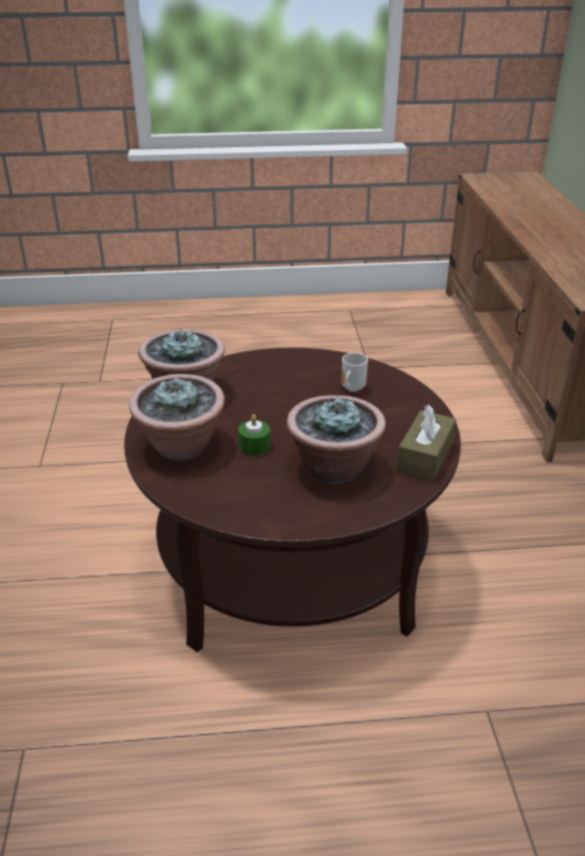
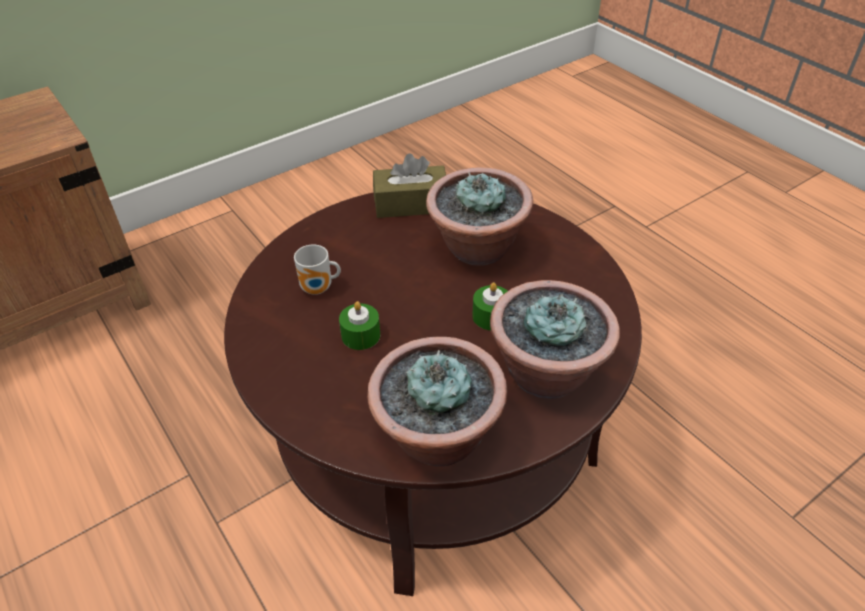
camera: 120 degrees left, 10 degrees up
none -> green candle [339,301,380,350]

